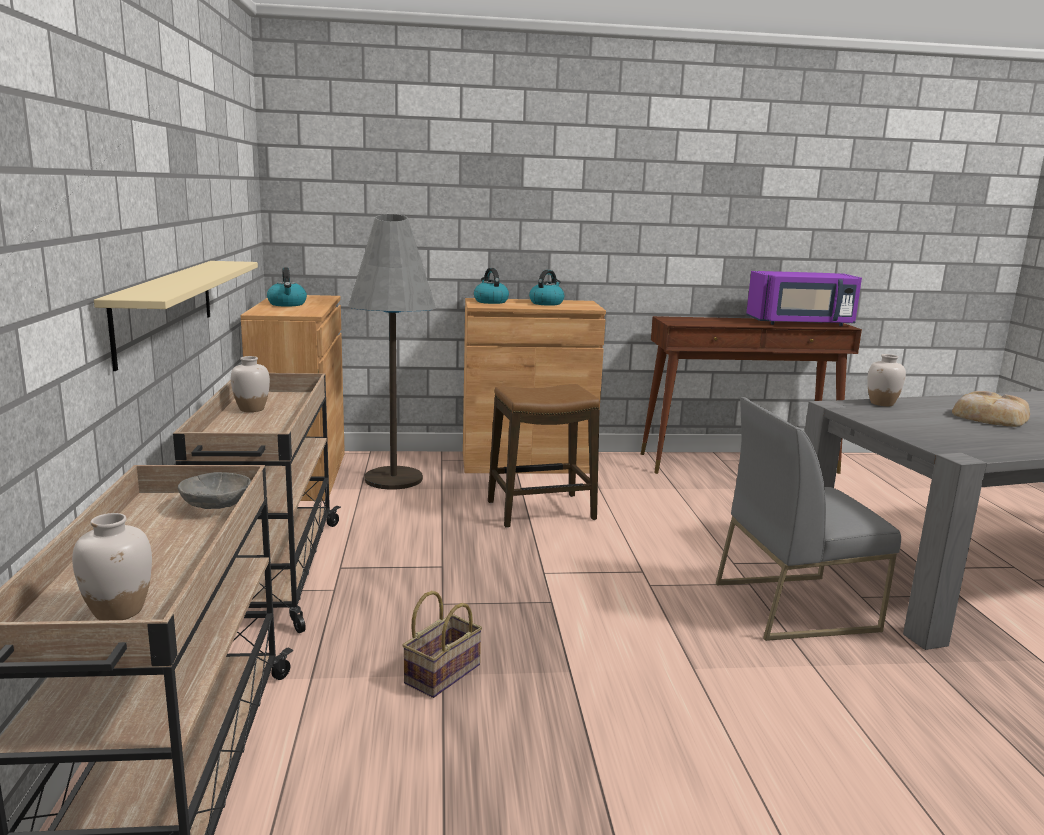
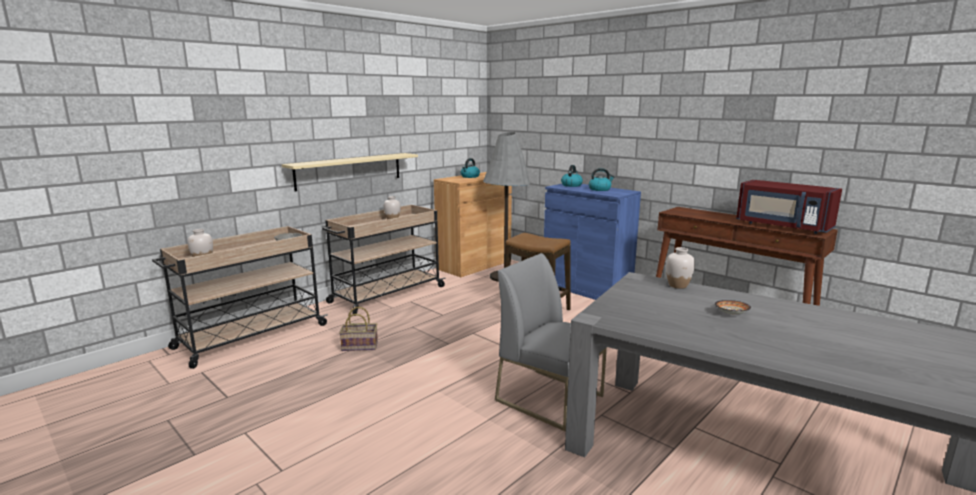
camera: 50 degrees right, 0 degrees up
brown cabinet [463,298,606,473] -> blue cabinet [544,184,641,300]
purple microwave [746,271,862,326] -> red microwave [736,180,842,234]
bread [952,391,1030,427] -> bowl [715,300,751,315]

